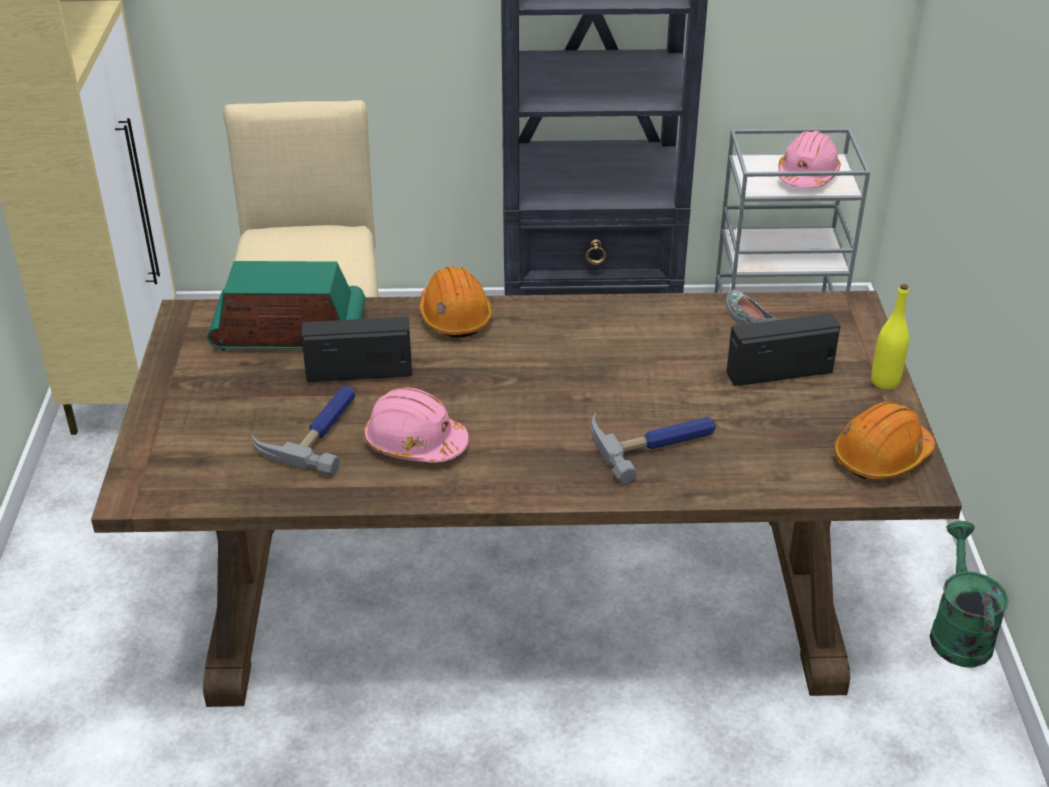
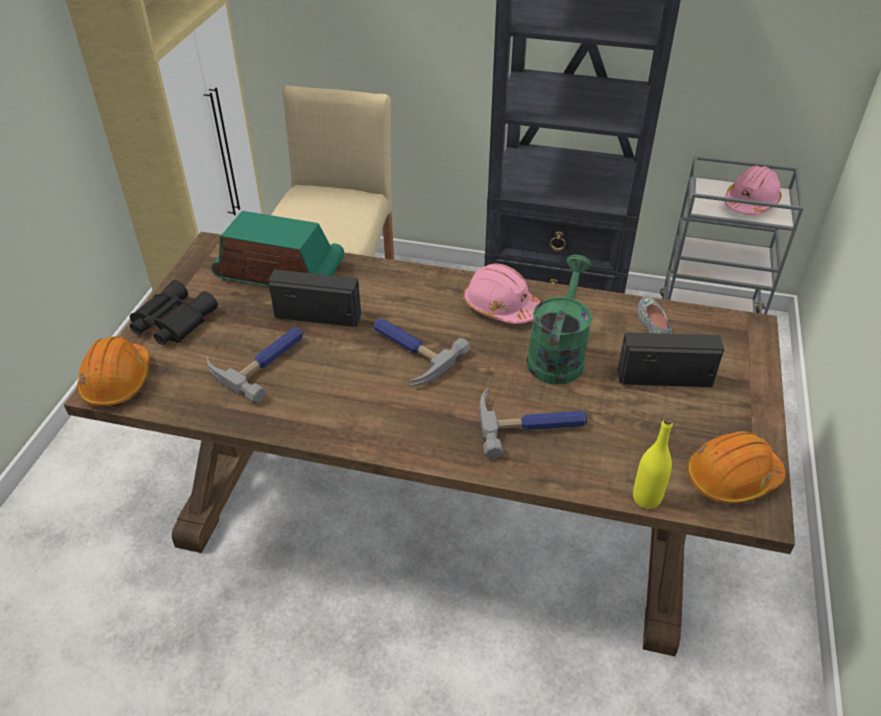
camera: 15 degrees right, 5 degrees up
pink hard hat [363,387,469,463] -> pink hard hat moved to [463,263,540,324]
orange hard hat [419,266,492,337] -> orange hard hat moved to [77,336,150,407]
yellow bottle [871,284,909,390] -> yellow bottle moved to [633,417,673,509]
green watering can [930,521,1009,668] -> green watering can moved to [526,255,592,385]
none -> black binoculars [130,280,218,345]
none -> hammer [374,318,471,386]

